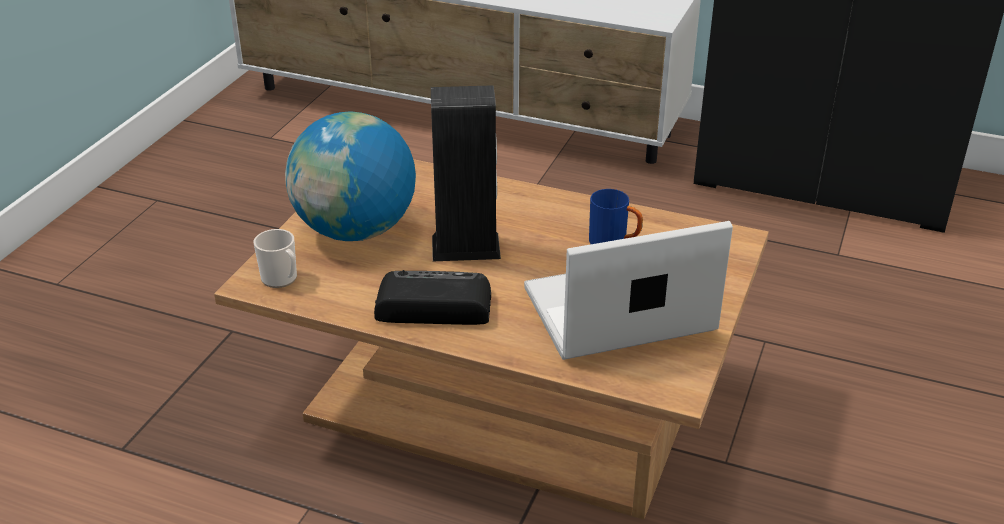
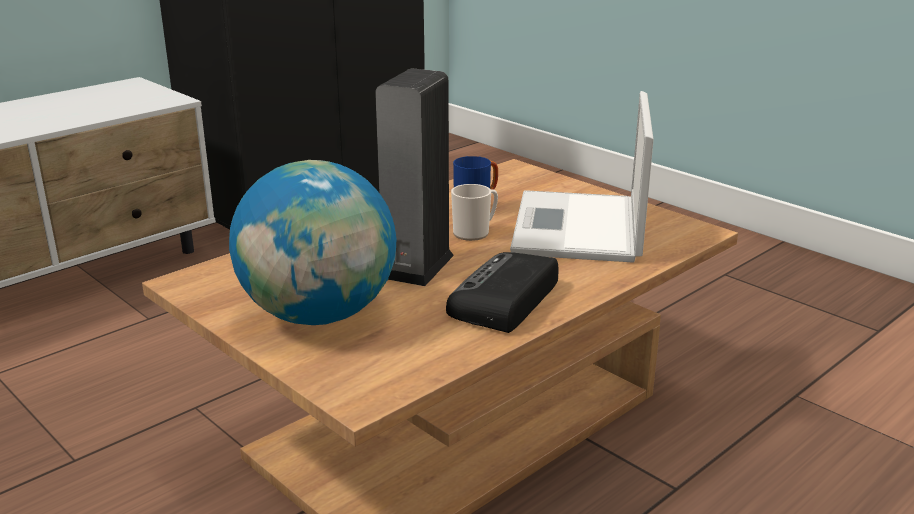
camera: 65 degrees left, 10 degrees down
mug [254,229,297,288] -> mug moved to [451,184,498,241]

